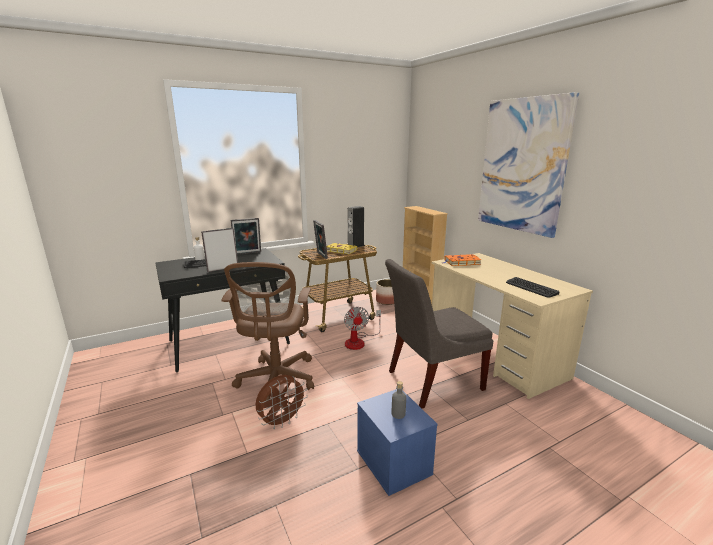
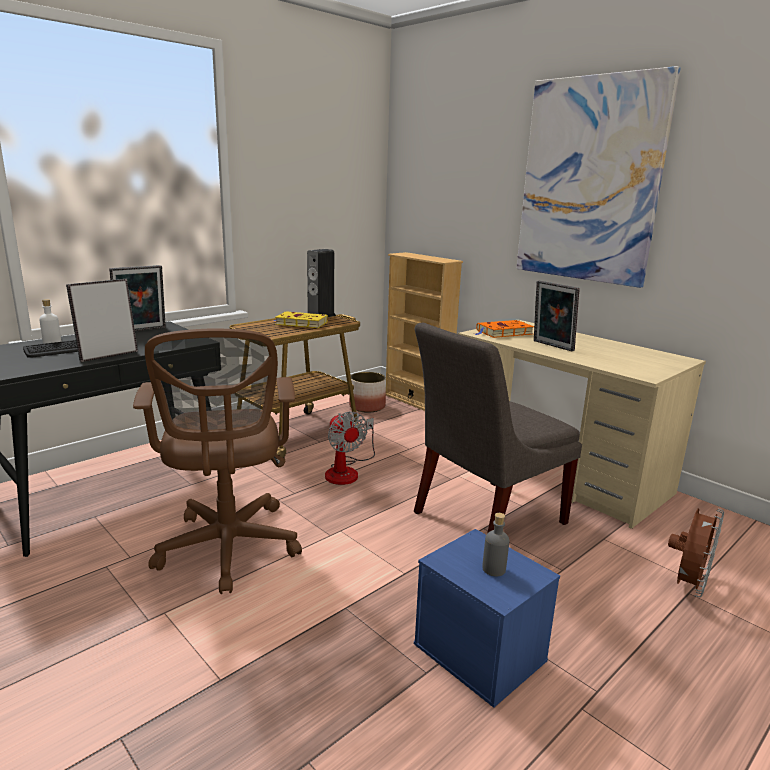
camera: 15 degrees left, 0 degrees up
brown fan [255,375,308,430] -> brown fan moved to [668,508,724,597]
picture frame [313,220,328,259] -> picture frame moved to [534,281,579,351]
keyboard [506,277,560,298] -> none

